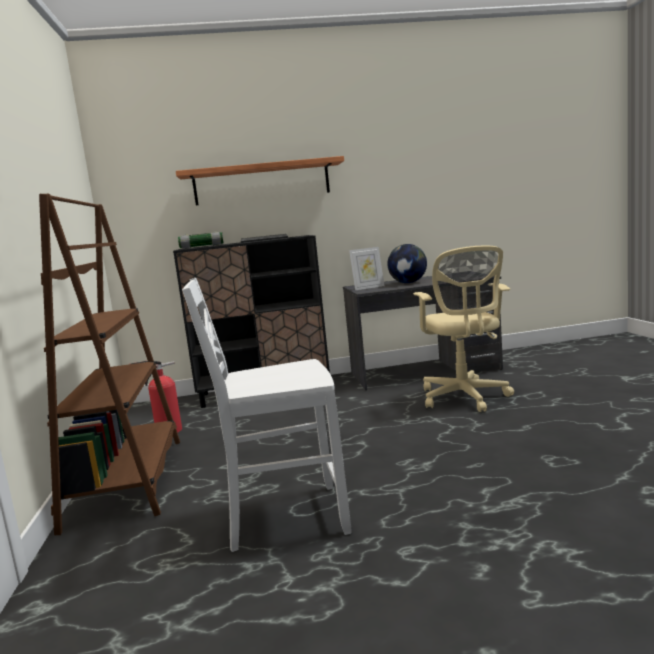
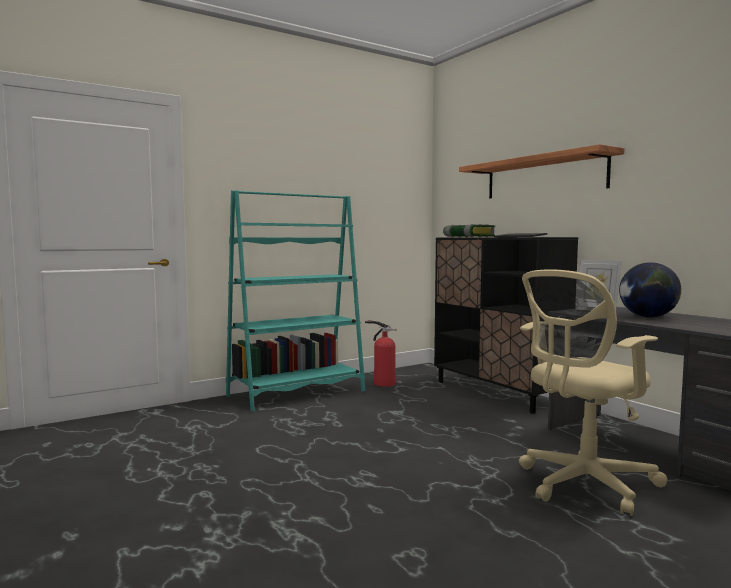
camera: 65 degrees right, 5 degrees down
brown bookcase [39,193,180,535] -> turquoise bookcase [226,190,365,412]
white chair [182,278,352,552] -> none

